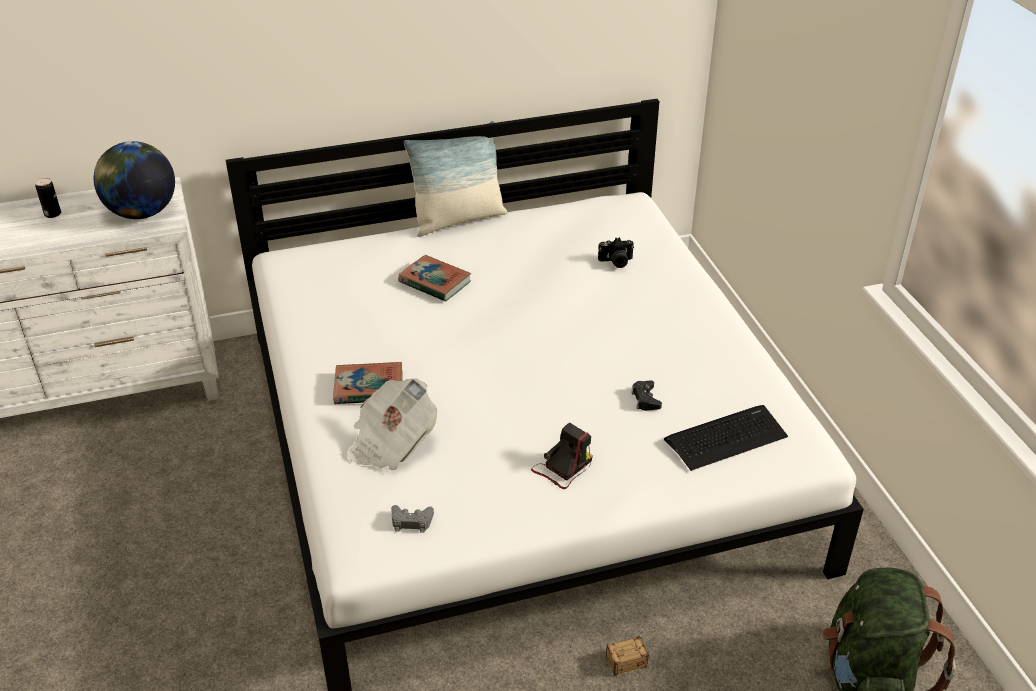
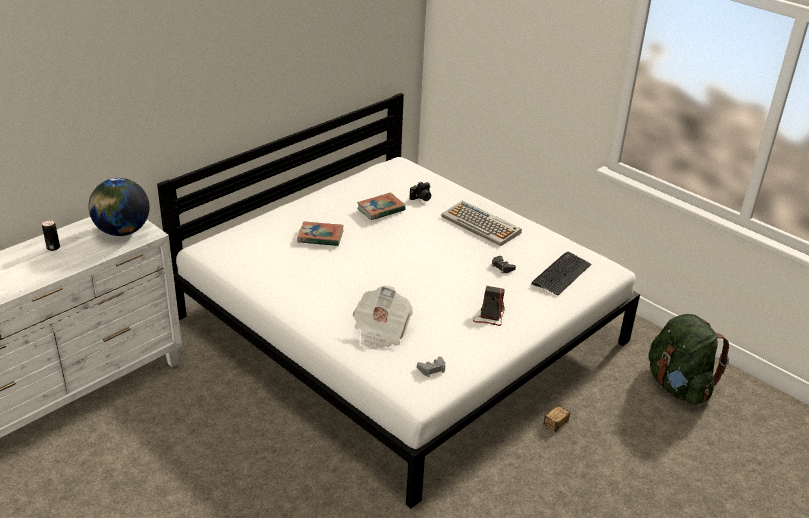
camera: 30 degrees left, 5 degrees down
book [333,362,403,404] -> book moved to [357,193,406,220]
pillow [404,121,507,237] -> none
none -> keyboard [441,201,522,246]

